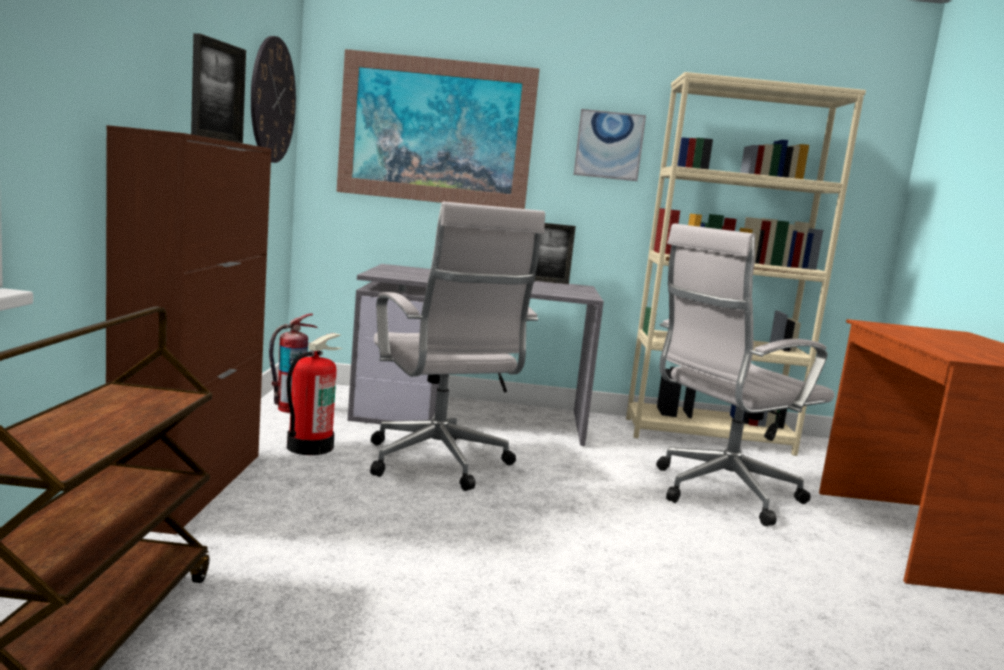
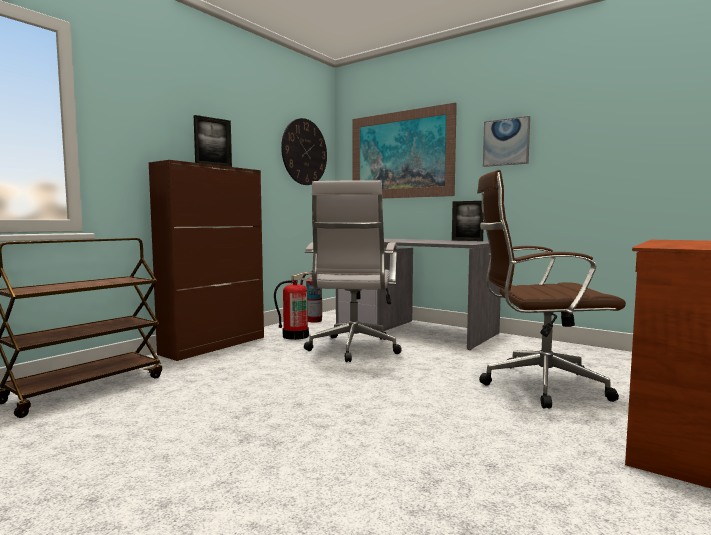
camera: 35 degrees right, 5 degrees down
beige bookcase [626,72,866,456] -> none
white office chair [656,223,834,526] -> brown office chair [477,170,626,409]

